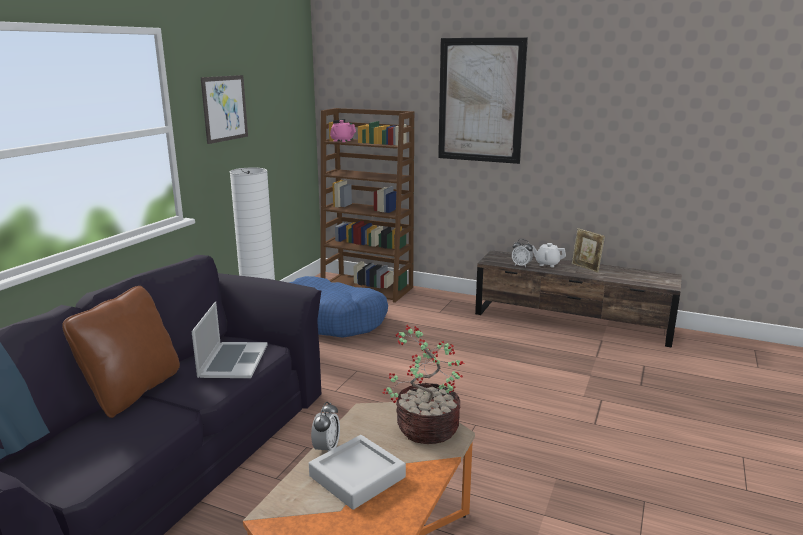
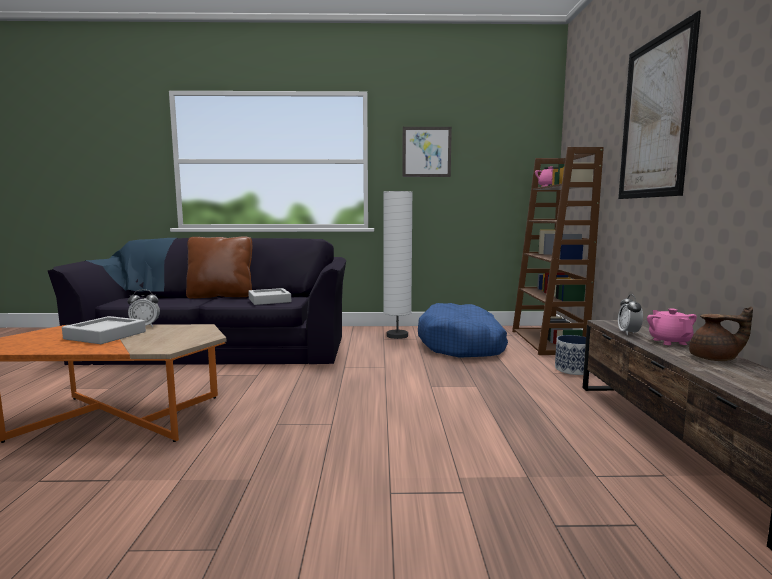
camera: 65 degrees right, 10 degrees down
laptop [192,302,268,378] -> grey tray [248,288,291,305]
potted plant [383,325,464,444] -> none
white teapot [532,243,566,267] -> pink teapot [647,308,697,345]
picture frame [572,228,605,272] -> brown teapot [689,307,753,361]
none -> planter [555,335,591,375]

